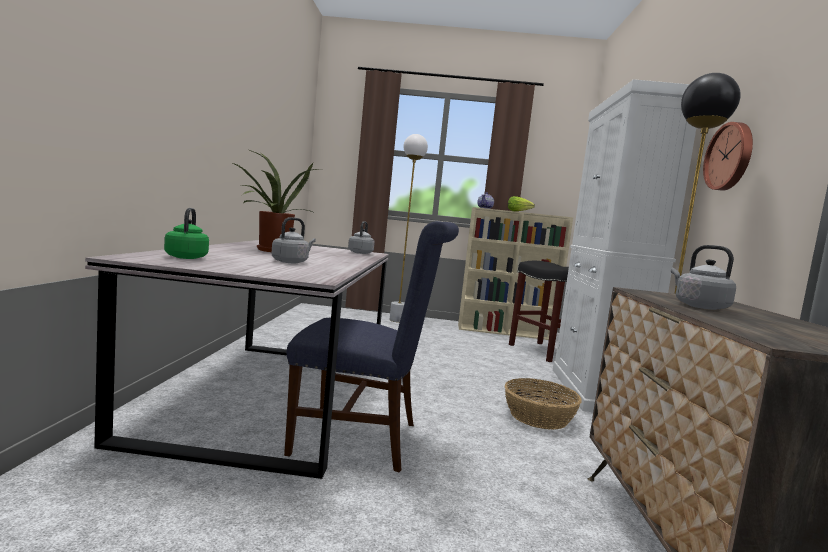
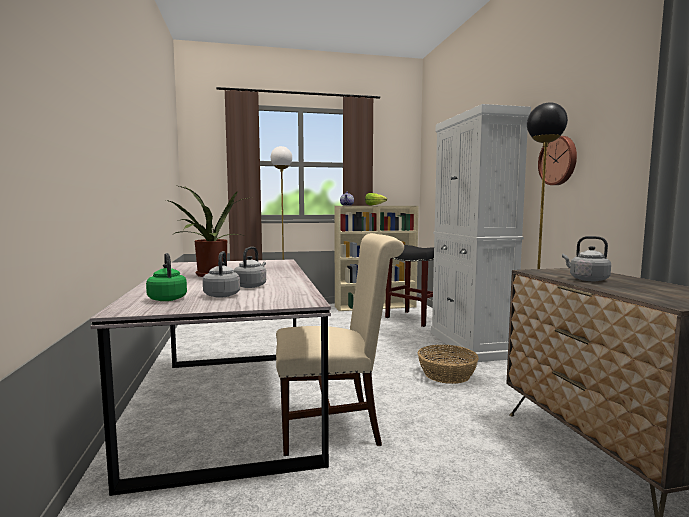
camera: 15 degrees left, 0 degrees up
blue chair [284,221,459,473] -> beige chair [276,233,404,456]
grey kettle [348,221,375,254] -> grey kettle moved to [203,251,240,298]

